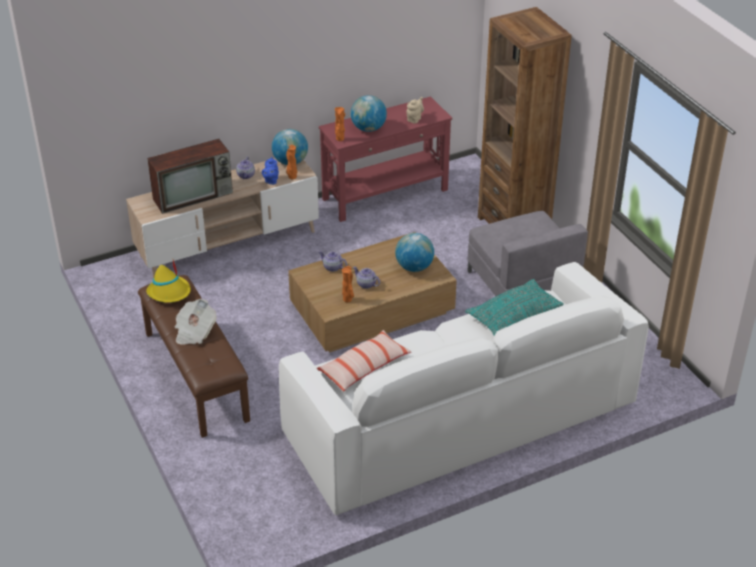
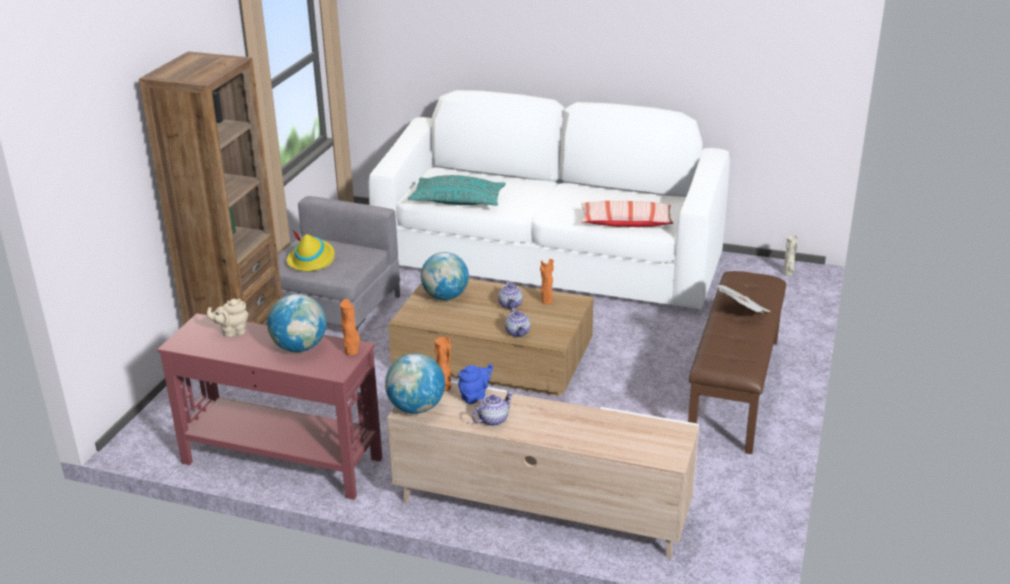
camera: 135 degrees left, 10 degrees down
yellow hat [146,260,191,303] -> yellow hat moved to [287,230,335,271]
television [147,139,233,214] -> none
none -> beige vase [783,235,798,276]

